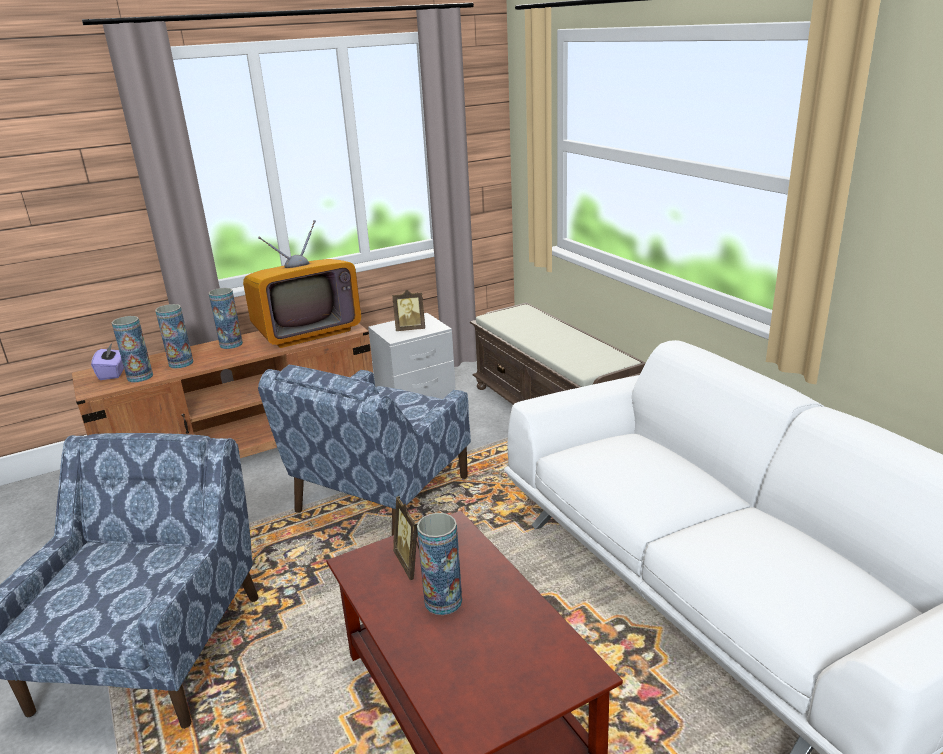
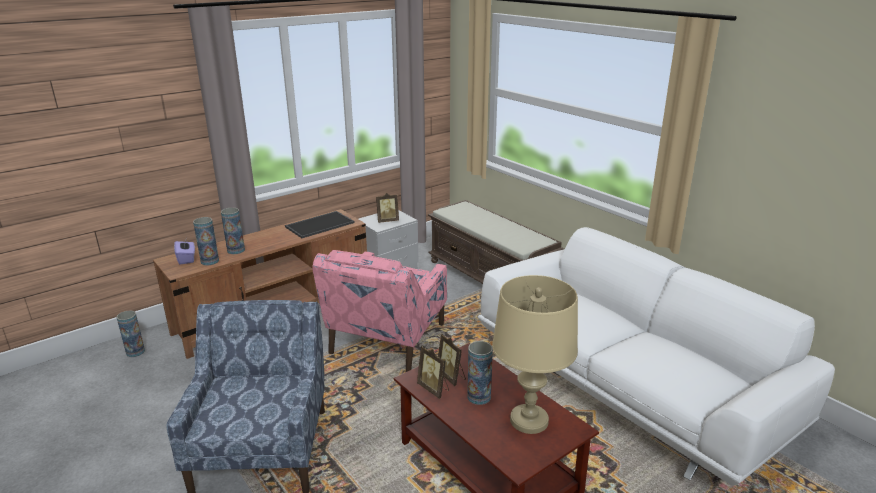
camera: 10 degrees left, 0 degrees up
vase [209,288,243,349] -> vase moved to [117,311,145,357]
television [243,220,361,348] -> tray [285,211,354,238]
blue armchair [258,365,471,536] -> pink armchair [312,250,447,372]
none -> picture frame [417,346,449,399]
none -> beige table lamp [492,275,578,434]

